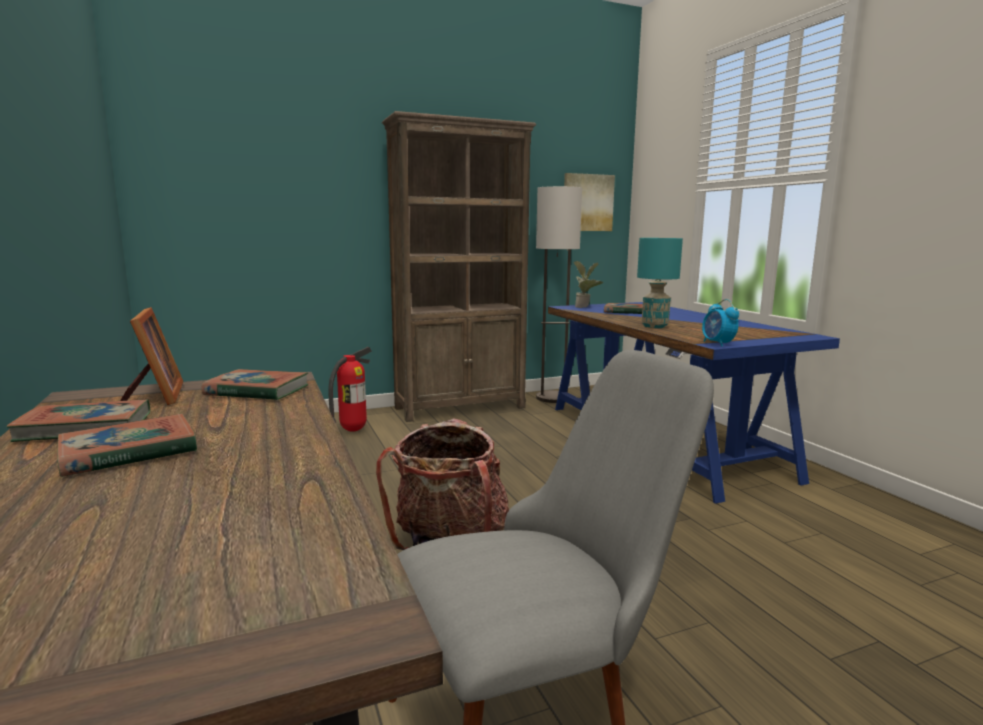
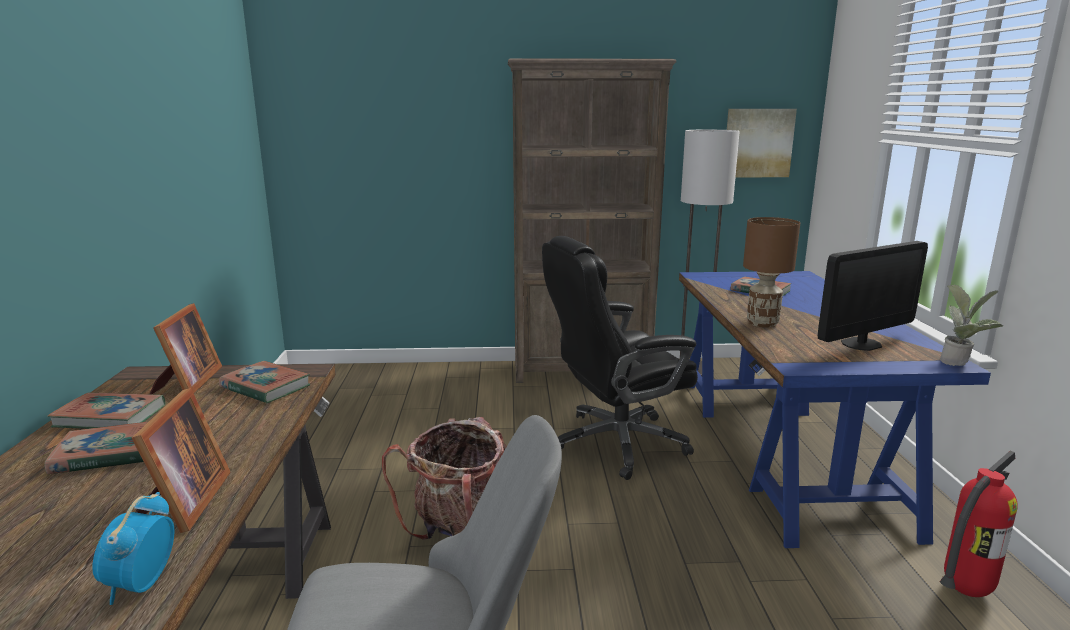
camera: 20 degrees right, 5 degrees up
fire extinguisher [328,347,372,432] -> fire extinguisher moved to [940,451,1018,597]
potted plant [574,261,603,308] -> potted plant moved to [940,285,1003,366]
turquoise table lamp [637,238,683,328] -> brown table lamp [743,217,800,328]
alarm clock [702,299,739,347] -> alarm clock moved to [92,492,175,605]
none -> picture frame [132,388,231,533]
none -> black office chair [542,236,698,480]
none -> monitor [818,241,928,351]

